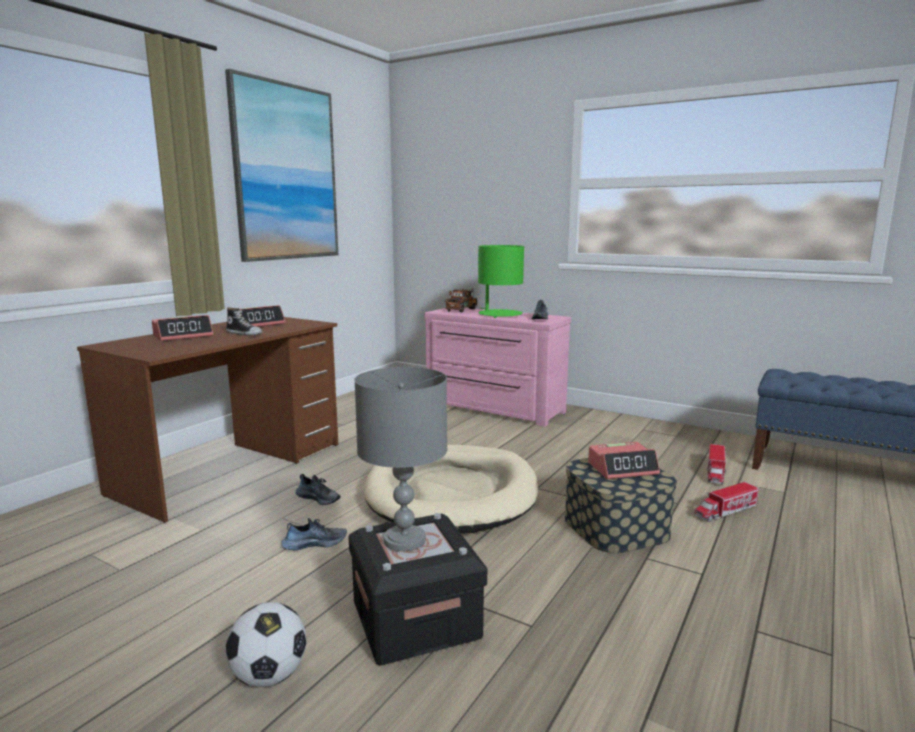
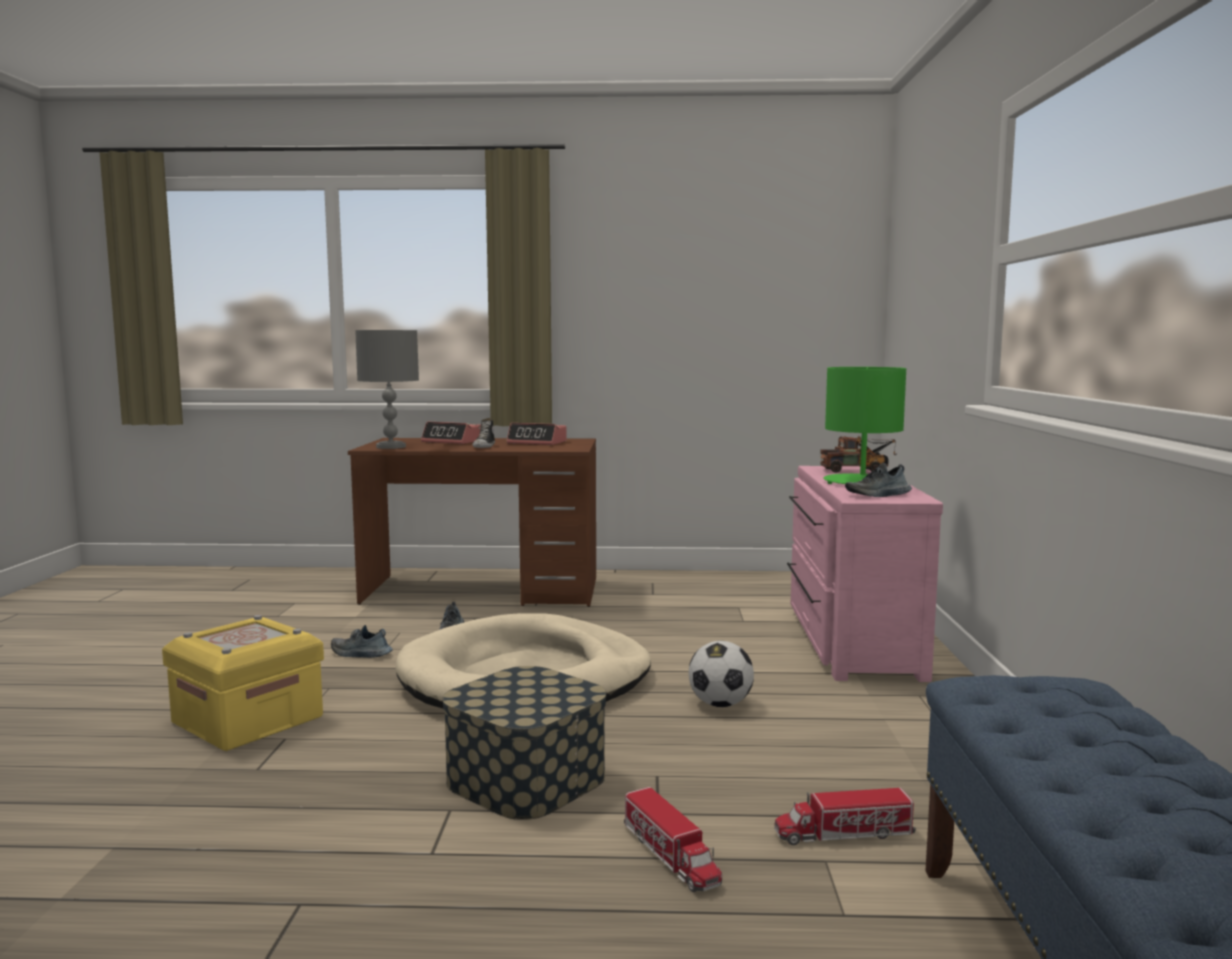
camera: 60 degrees right, 5 degrees down
picture [225,69,338,262] -> none
football [226,602,306,687] -> football moved to [689,640,754,707]
shoe [281,518,347,551] -> shoe turned 150 degrees clockwise [331,625,393,658]
black storage box [348,513,487,666] -> yellow storage box [162,615,324,751]
grey table lamp [354,367,447,551] -> grey table lamp moved to [355,330,419,449]
alarm clock [588,442,660,479] -> none
toy truck [694,482,759,522] -> toy truck turned 150 degrees counterclockwise [624,787,722,892]

